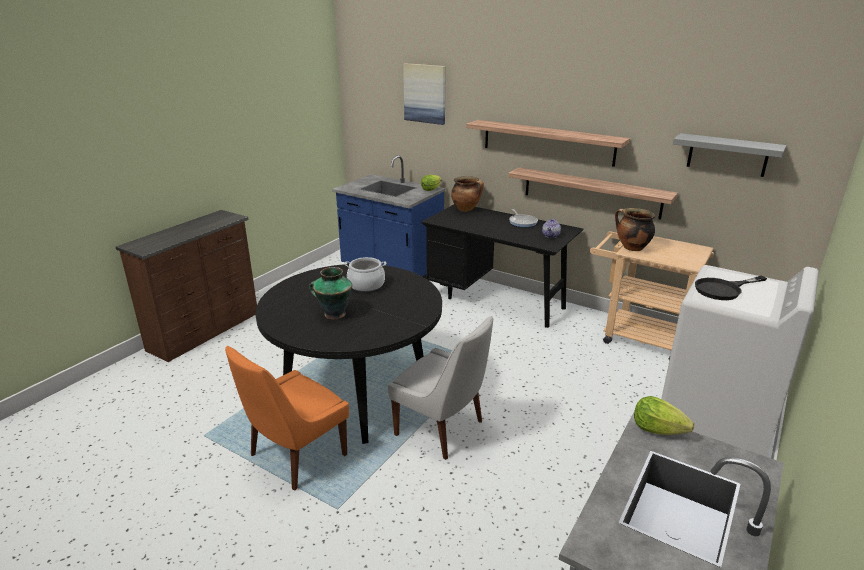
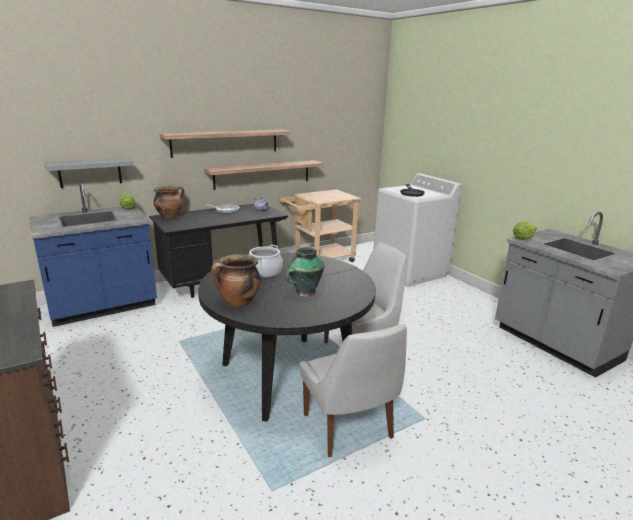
camera: 65 degrees left, 5 degrees down
orange chair [225,346,349,490] -> white chair [300,324,407,457]
picture [403,63,446,125] -> none
cooking pot [615,208,655,251] -> cooking pot moved to [211,254,261,307]
grey shelf [673,133,787,177] -> grey shelf moved to [44,158,134,188]

